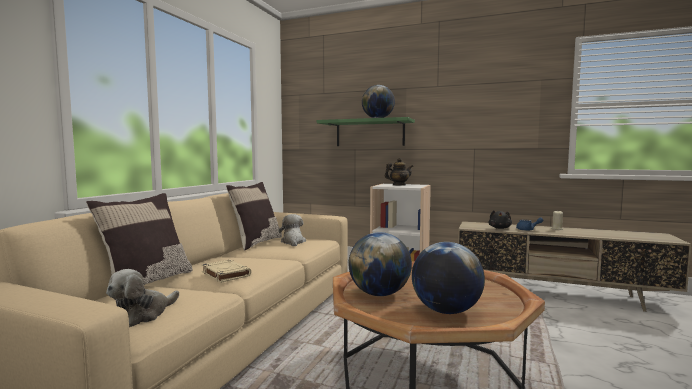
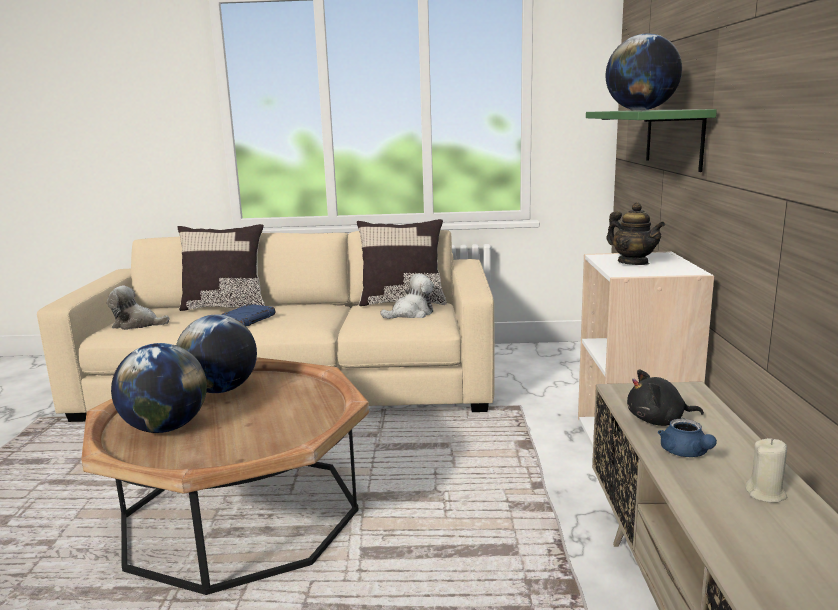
camera: 70 degrees right, 10 degrees up
beige book [202,259,251,283] -> blue book [221,304,275,326]

